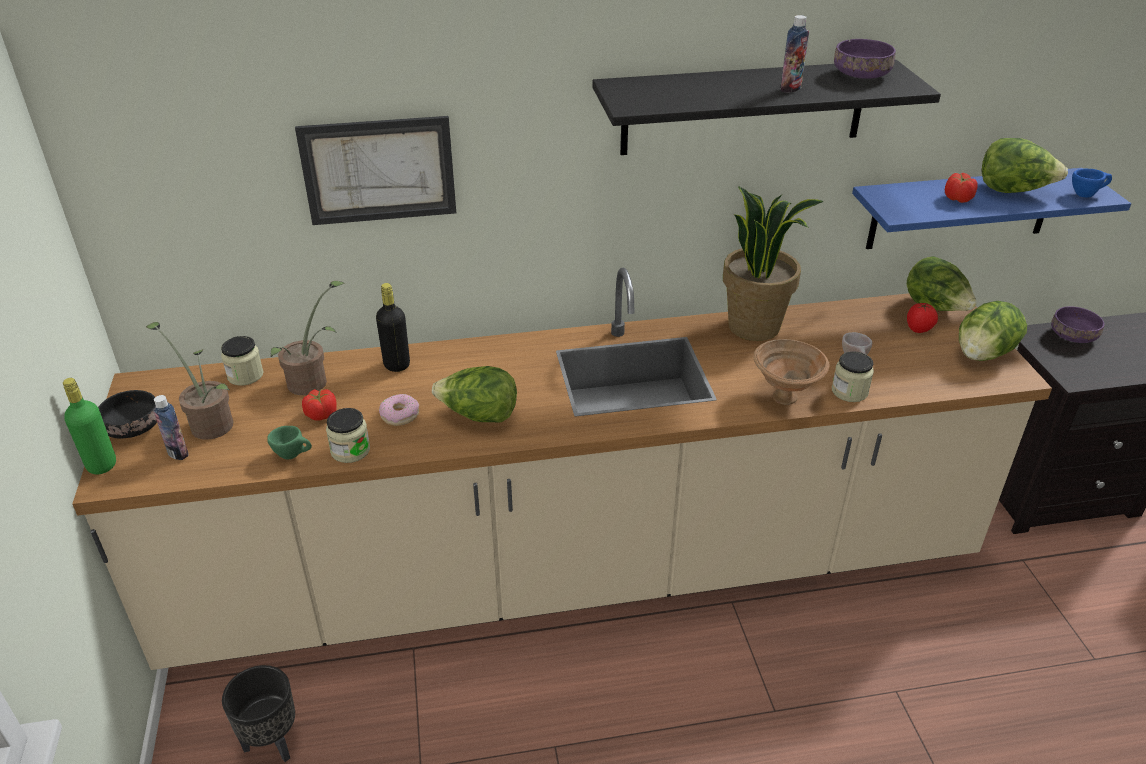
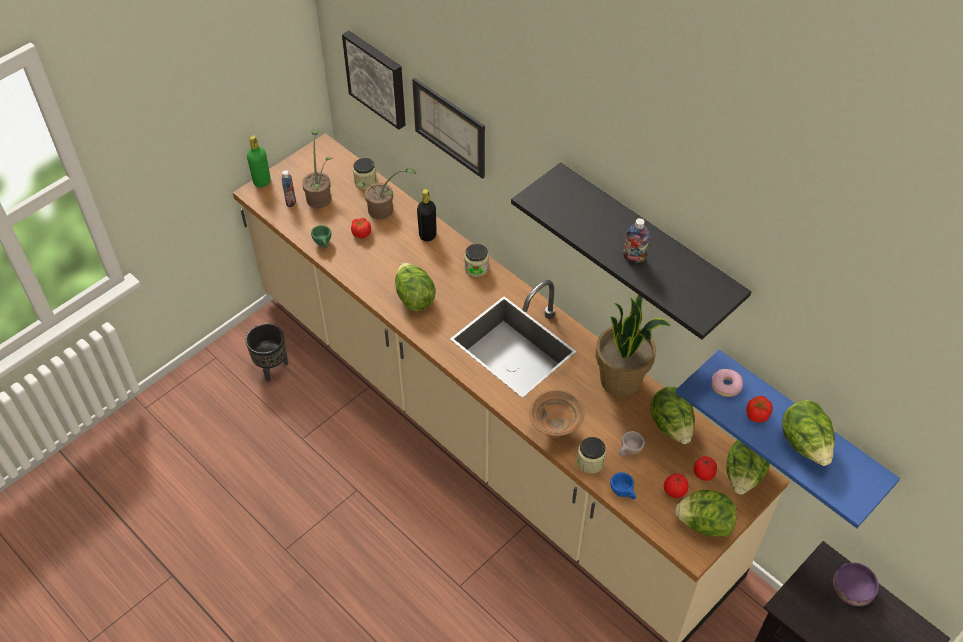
camera: 55 degrees right, 15 degrees up
black bowl [98,390,157,439] -> none
jar [326,408,370,463] -> jar moved to [464,244,489,277]
donut [379,394,419,426] -> donut moved to [712,369,743,397]
purple bowl [834,39,896,79] -> none
blue cup [1072,169,1112,197] -> blue cup moved to [610,472,636,499]
none -> picture [342,31,406,130]
none -> lettuce [650,386,695,444]
none -> tomato [664,474,689,498]

